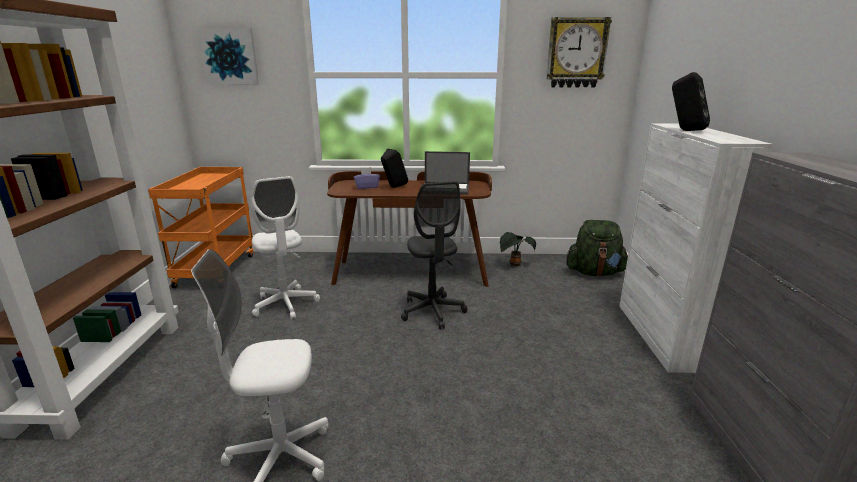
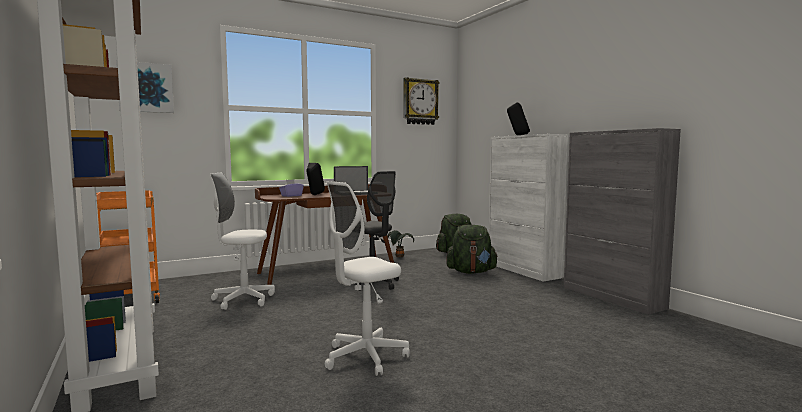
camera: 30 degrees left, 15 degrees down
white office chair [251,176,320,320] -> white office chair turned 150 degrees clockwise [210,173,275,310]
none -> green backpack [446,225,499,274]

